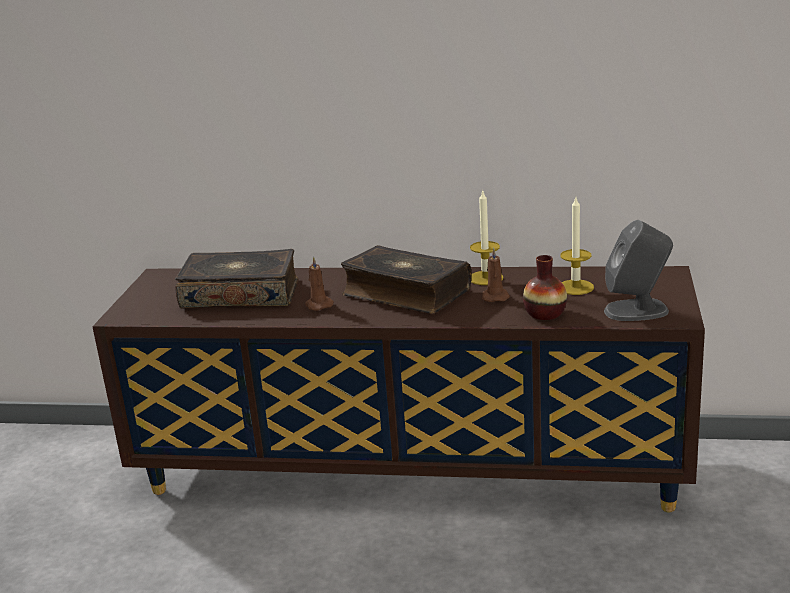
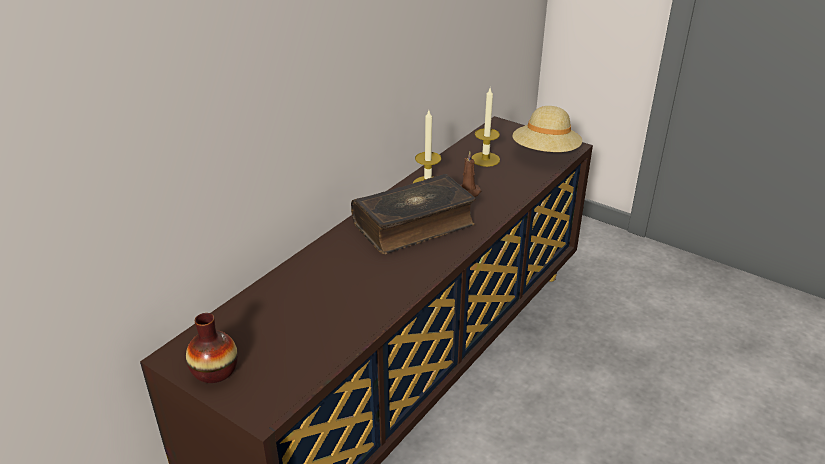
camera: 65 degrees left, 10 degrees up
book [175,249,298,308] -> none
brown candle [305,256,334,311] -> none
vase [523,255,567,320] -> vase moved to [186,313,238,383]
grey speaker [604,220,673,321] -> beige hat [513,106,582,152]

